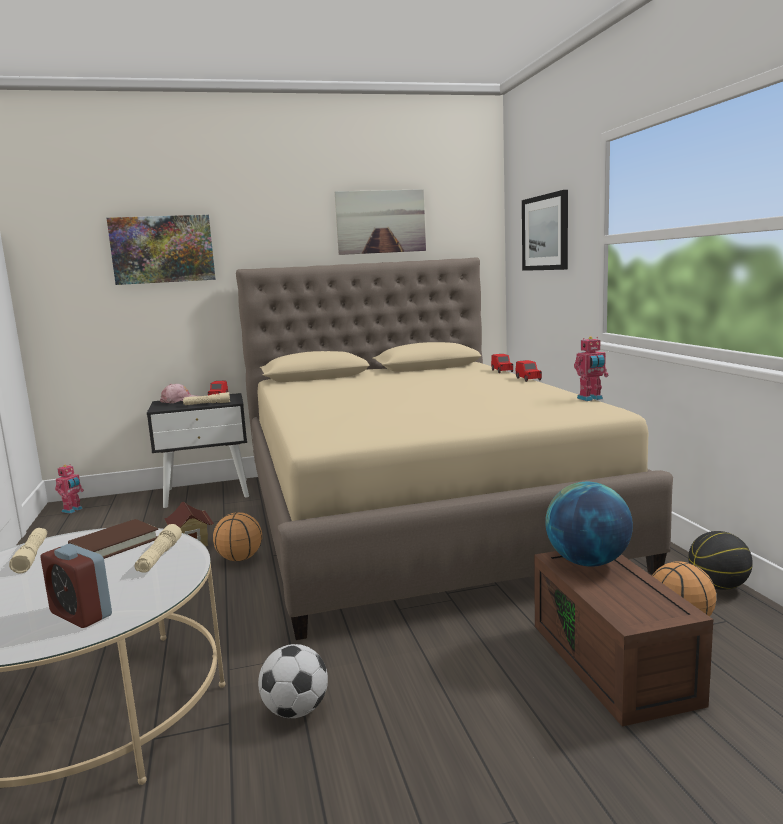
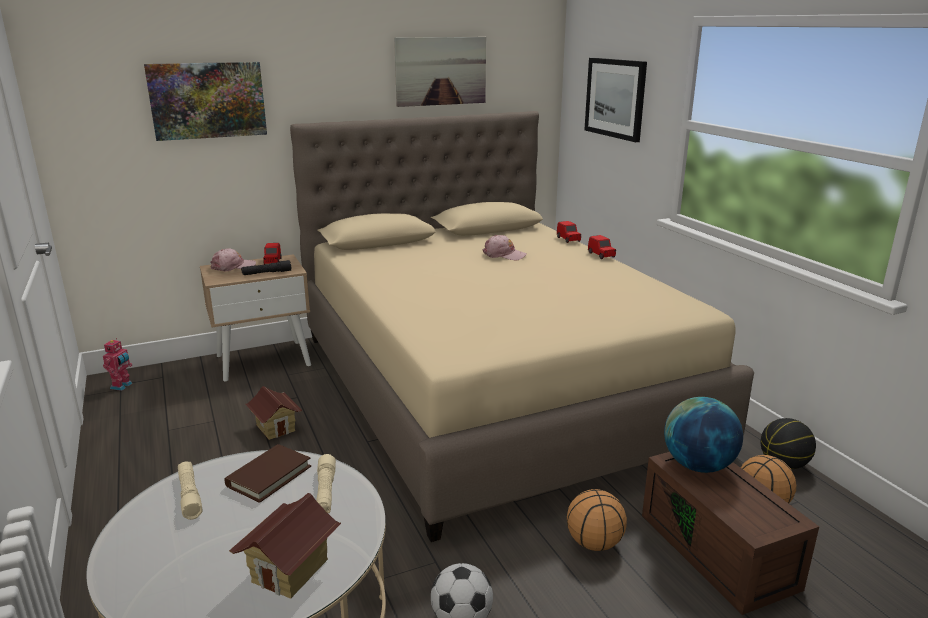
camera: 10 degrees left, 10 degrees up
alarm clock [40,544,112,628] -> toy house [229,493,341,599]
black nightstand [147,393,249,508] -> beige nightstand [200,254,311,381]
beige flashlight [183,392,230,405] -> black flashlight [241,260,292,275]
basketball [213,512,262,561] -> basketball moved to [567,489,627,551]
toy robot [574,336,608,401] -> none
none -> pink cap [483,235,527,260]

